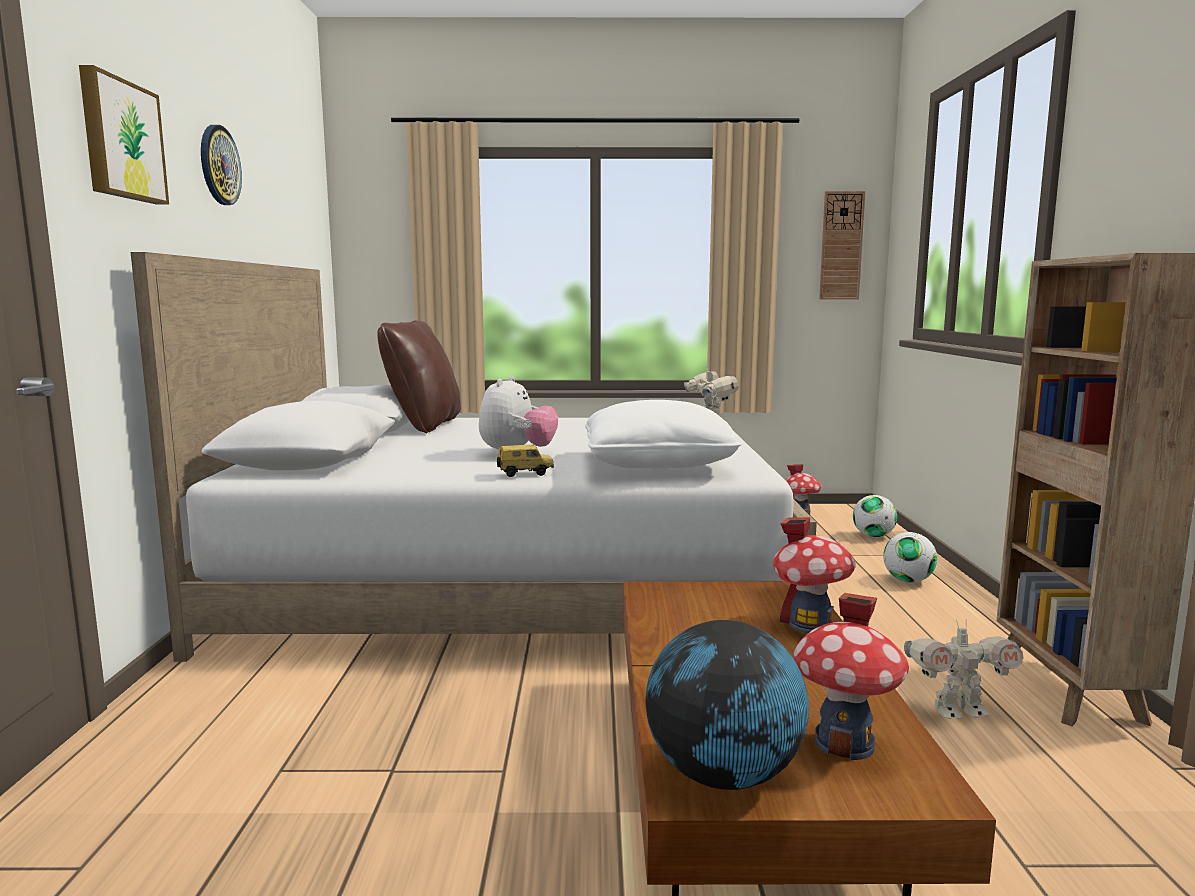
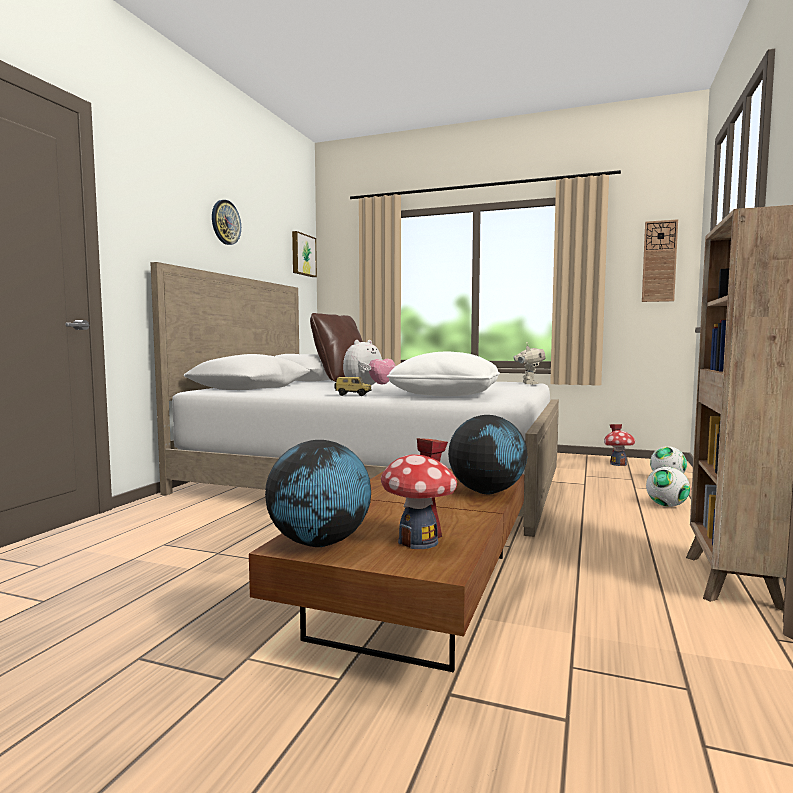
camera: 20 degrees right, 5 degrees down
picture [79,65,169,205] -> picture moved to [292,231,317,277]
toy house [773,517,856,633] -> globe [448,415,528,494]
toy robot [904,619,1024,719] -> none

